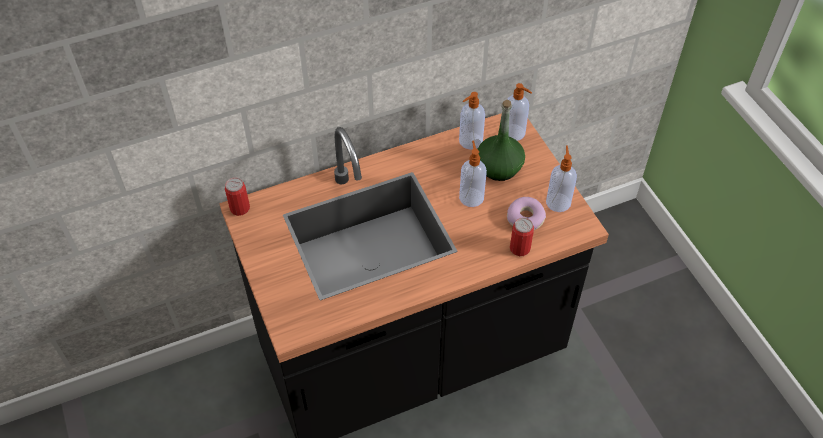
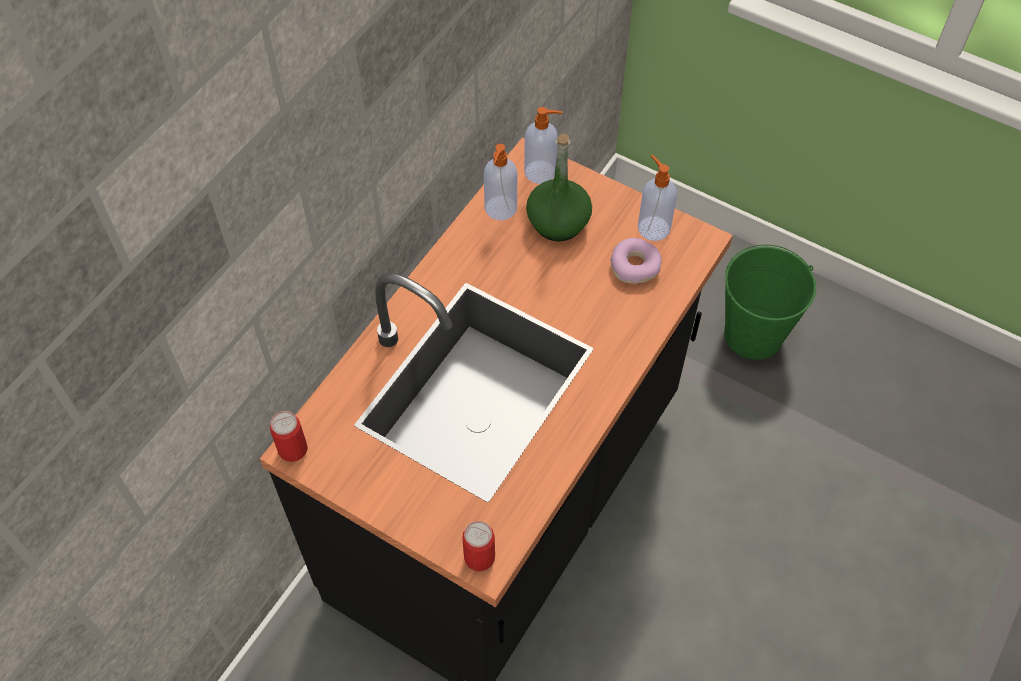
camera: 35 degrees left, 5 degrees up
soap dispenser [459,140,487,207] -> none
can [510,218,534,256] -> can moved to [462,521,495,571]
none -> green bucket [724,244,816,360]

